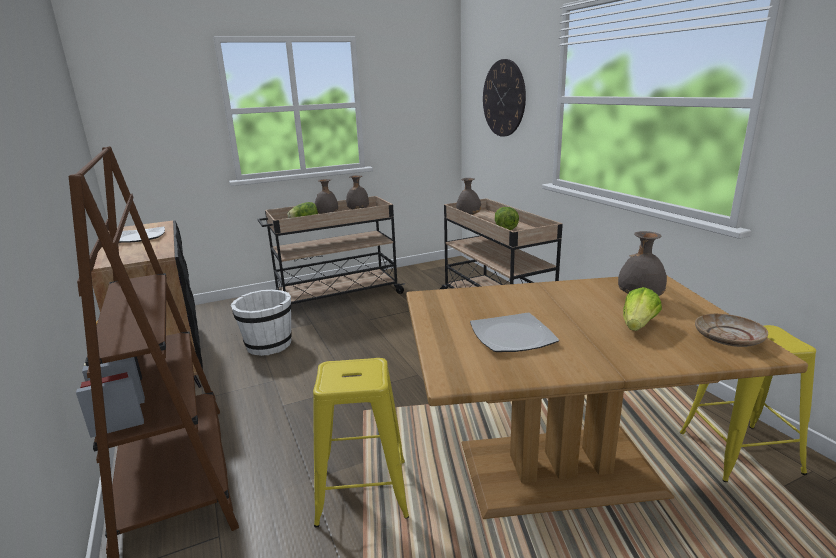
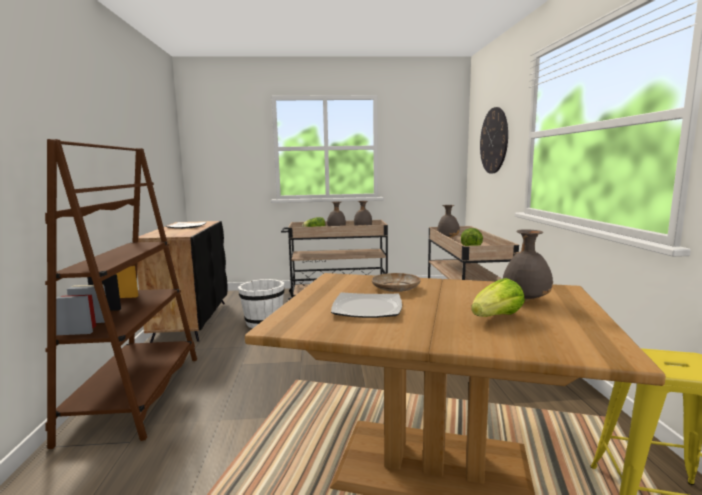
camera: 20 degrees right, 10 degrees down
yellow stool [313,358,409,528] -> none
beige plate [695,314,768,347] -> beige plate moved to [372,273,421,292]

